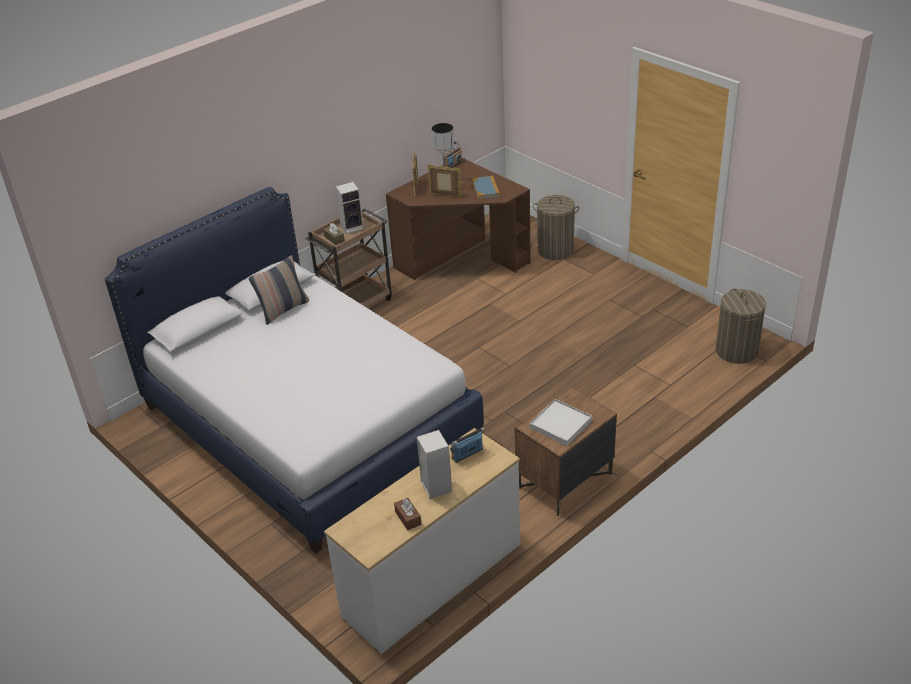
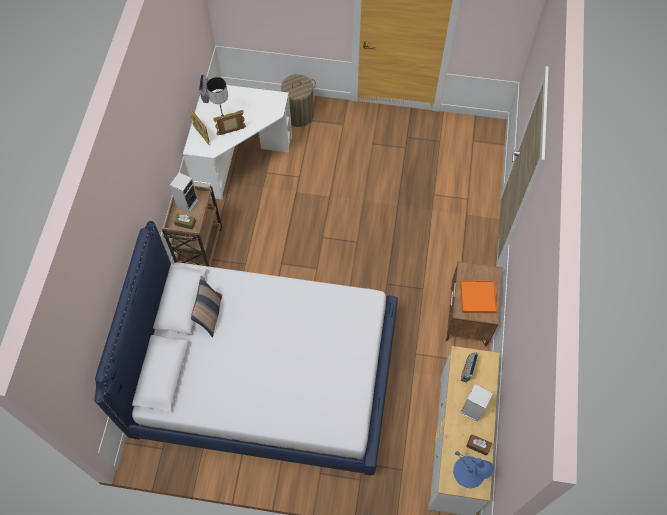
camera: 40 degrees left, 25 degrees up
brown desk [386,158,531,280] -> white desk [183,85,292,200]
book [472,176,500,200] -> none
white tray [530,399,592,446] -> orange tray [460,280,497,313]
laundry basket [716,289,766,364] -> none
none -> blue table lamp [453,451,494,488]

